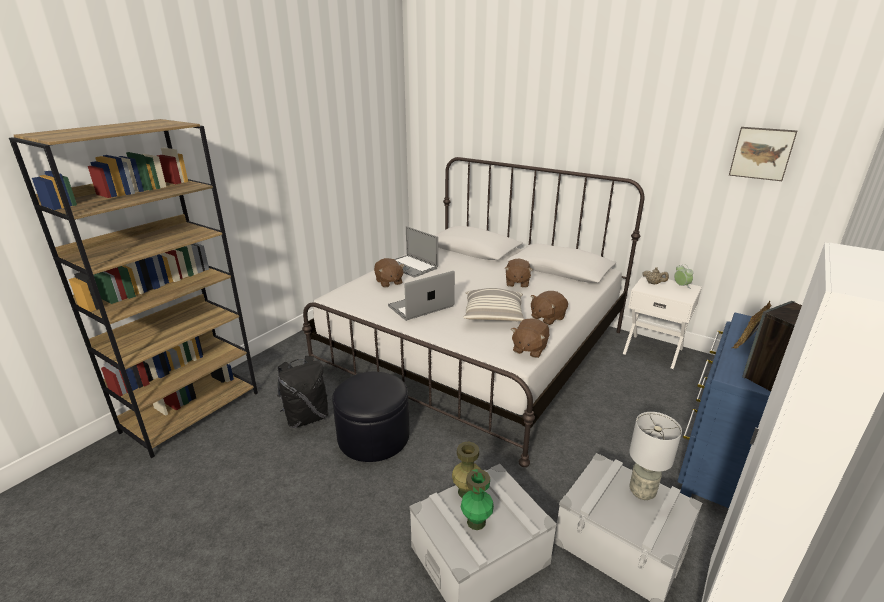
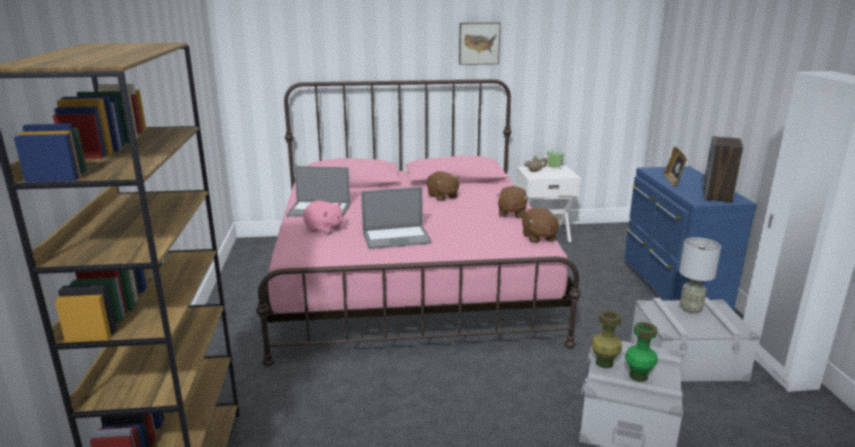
camera: 40 degrees left, 5 degrees down
black backpack [277,356,329,428] -> none
white bed [302,157,644,467] -> pink bed [256,79,581,366]
black ottoman [332,372,410,462] -> none
brown plush toy [374,258,404,288] -> pink plush toy [303,201,344,234]
laptop [388,271,455,321] -> laptop turned 120 degrees counterclockwise [361,187,432,249]
pillow [463,288,524,321] -> none
picture [729,127,797,181] -> picture moved to [459,22,501,65]

